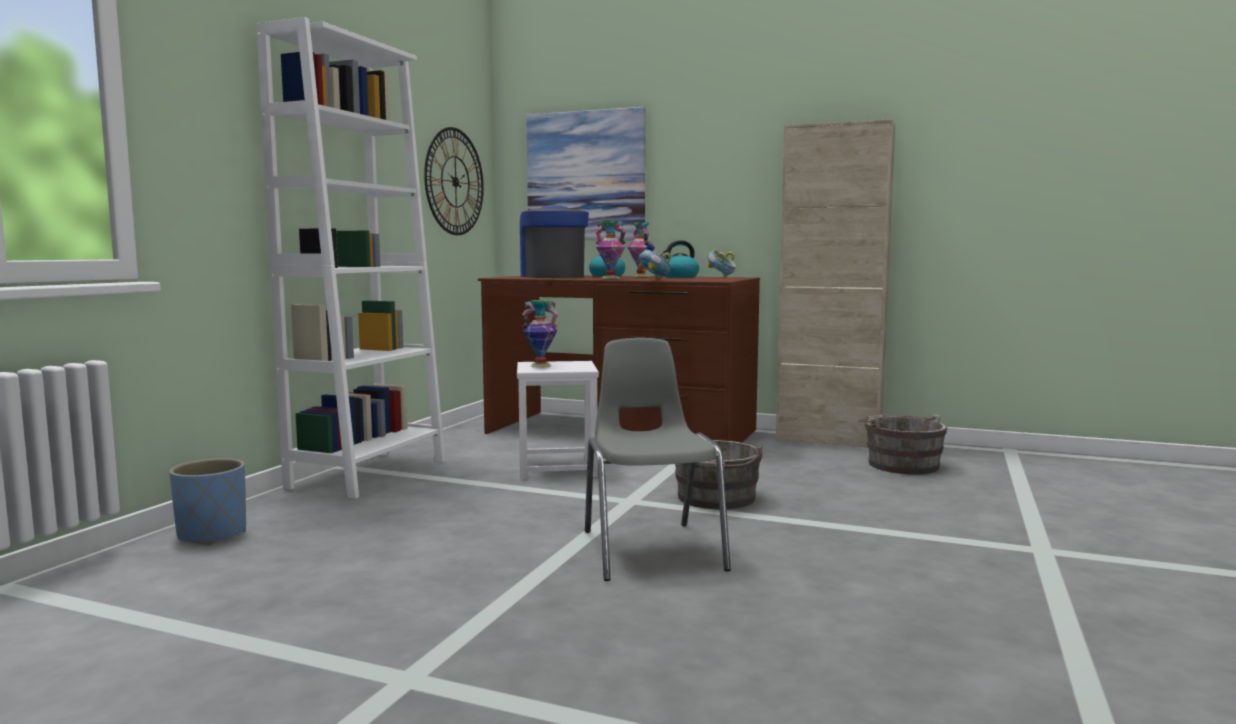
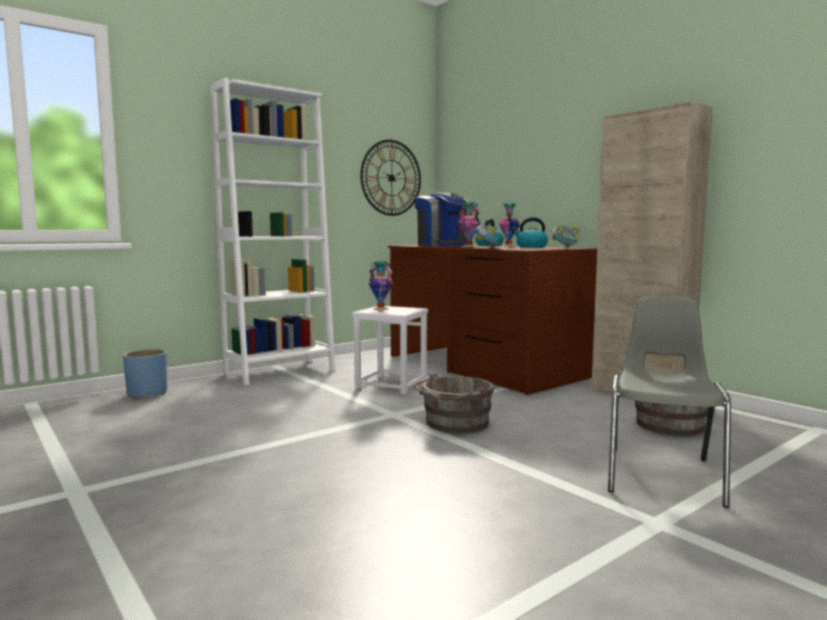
camera: 30 degrees right, 0 degrees up
coffee machine [520,205,589,278] -> coffee machine turned 135 degrees clockwise [415,193,472,246]
picture [526,107,645,240] -> none
grey chair [585,338,731,581] -> grey chair moved to [608,296,731,508]

